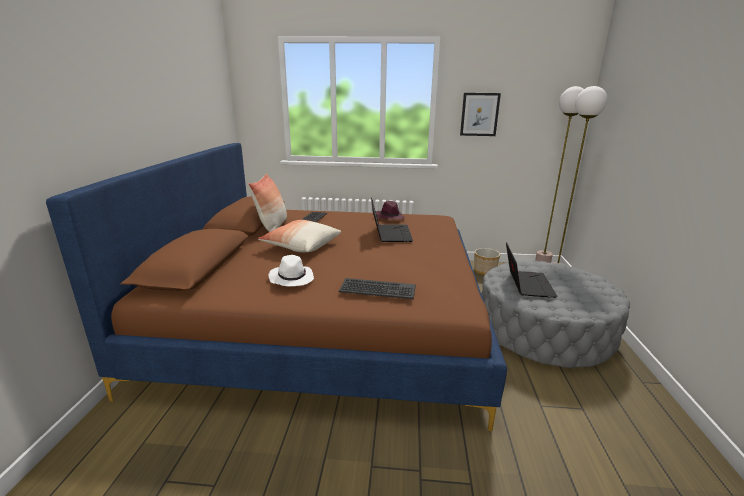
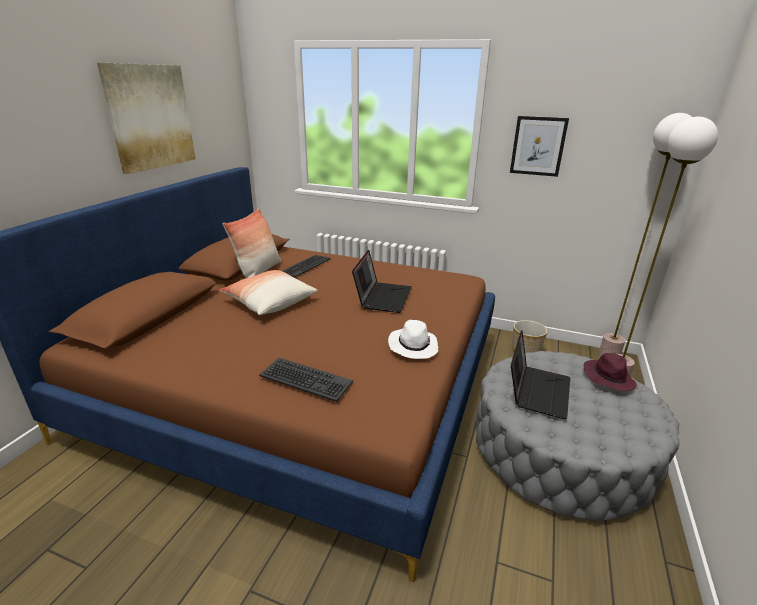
camera: 15 degrees right, 5 degrees up
white hat [269,255,314,286] -> white hat moved to [388,320,438,359]
purple hat [376,201,405,219] -> purple hat moved to [583,353,637,391]
none -> picture [97,63,195,174]

